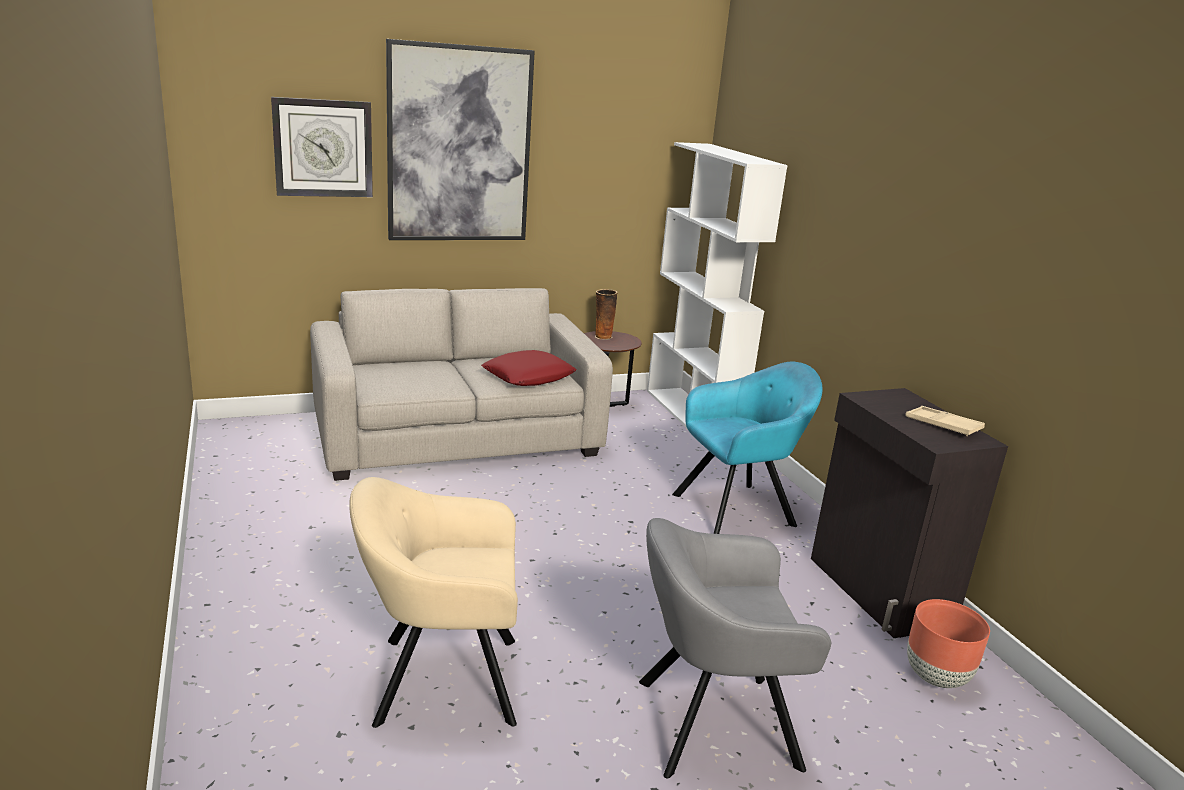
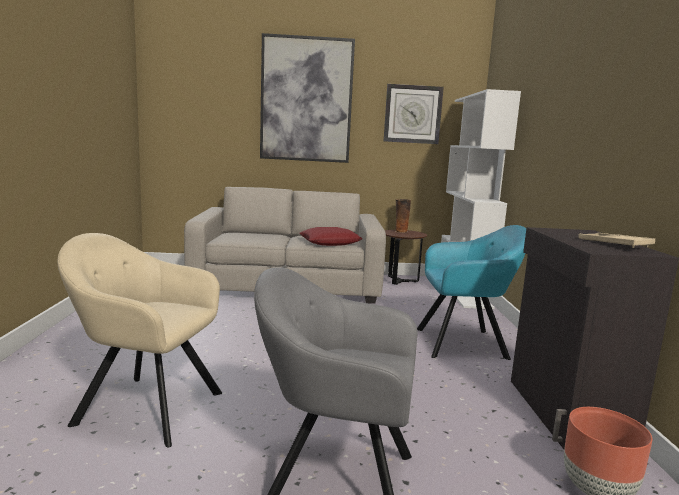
camera: 20 degrees right, 10 degrees down
wall clock [271,97,373,197] -> wall clock moved to [384,84,444,144]

